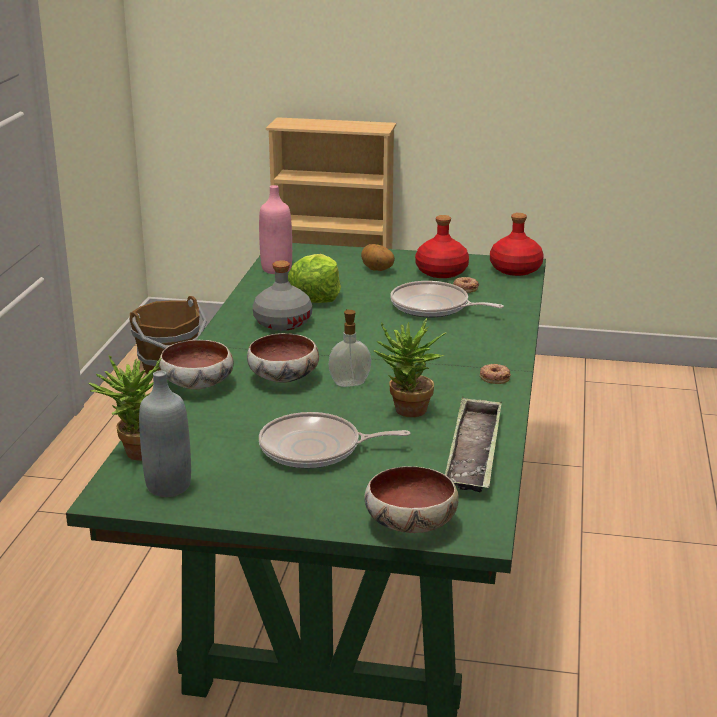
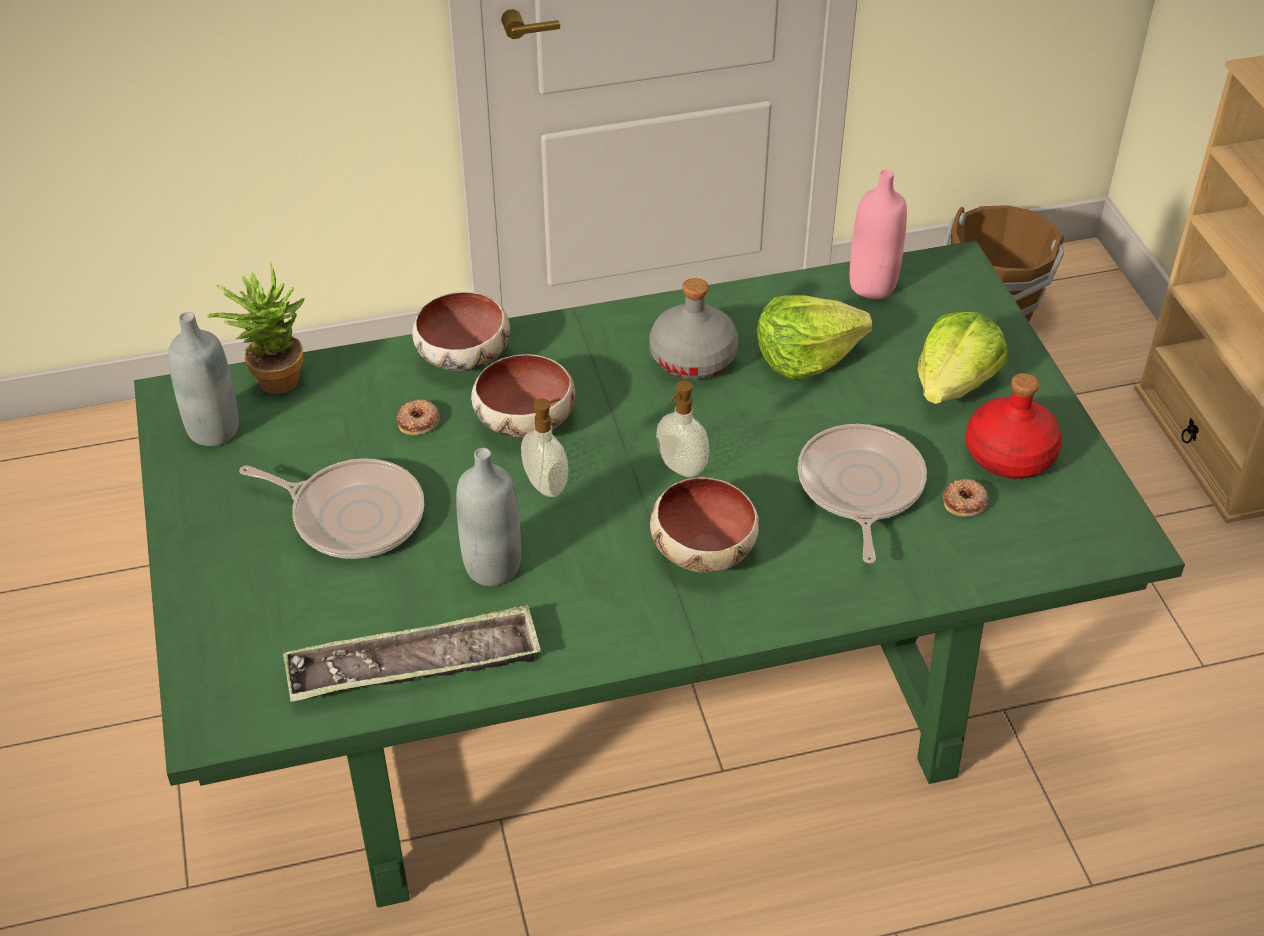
camera: 65 degrees right, 20 degrees up
frying pan [259,412,410,468] -> frying pan turned 135 degrees clockwise [239,458,424,559]
potato [361,244,395,271] -> lettuce [918,311,1007,404]
bowl [364,466,459,533] -> bowl moved to [650,477,759,573]
potted plant [374,318,446,417] -> grey bottle [456,448,521,586]
donut [480,364,511,384] -> donut moved to [397,400,439,435]
red bottle [490,213,544,276] -> none
none -> soap dispenser [656,380,709,478]

